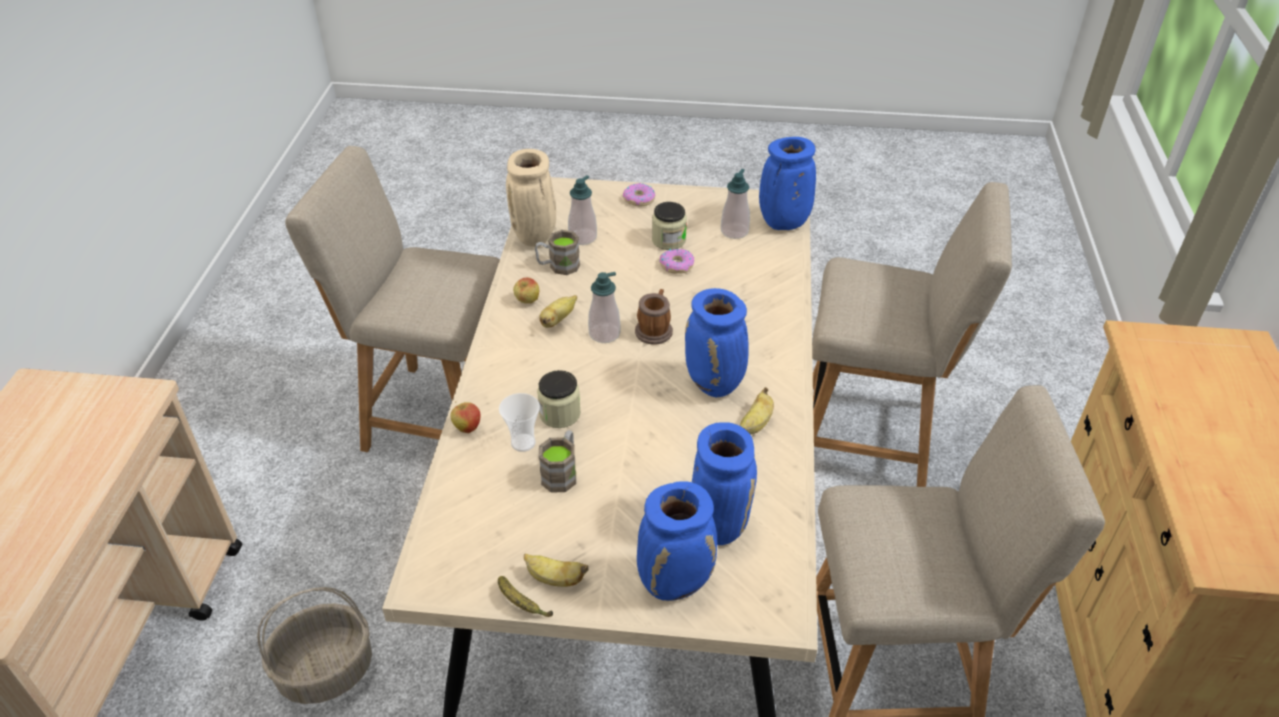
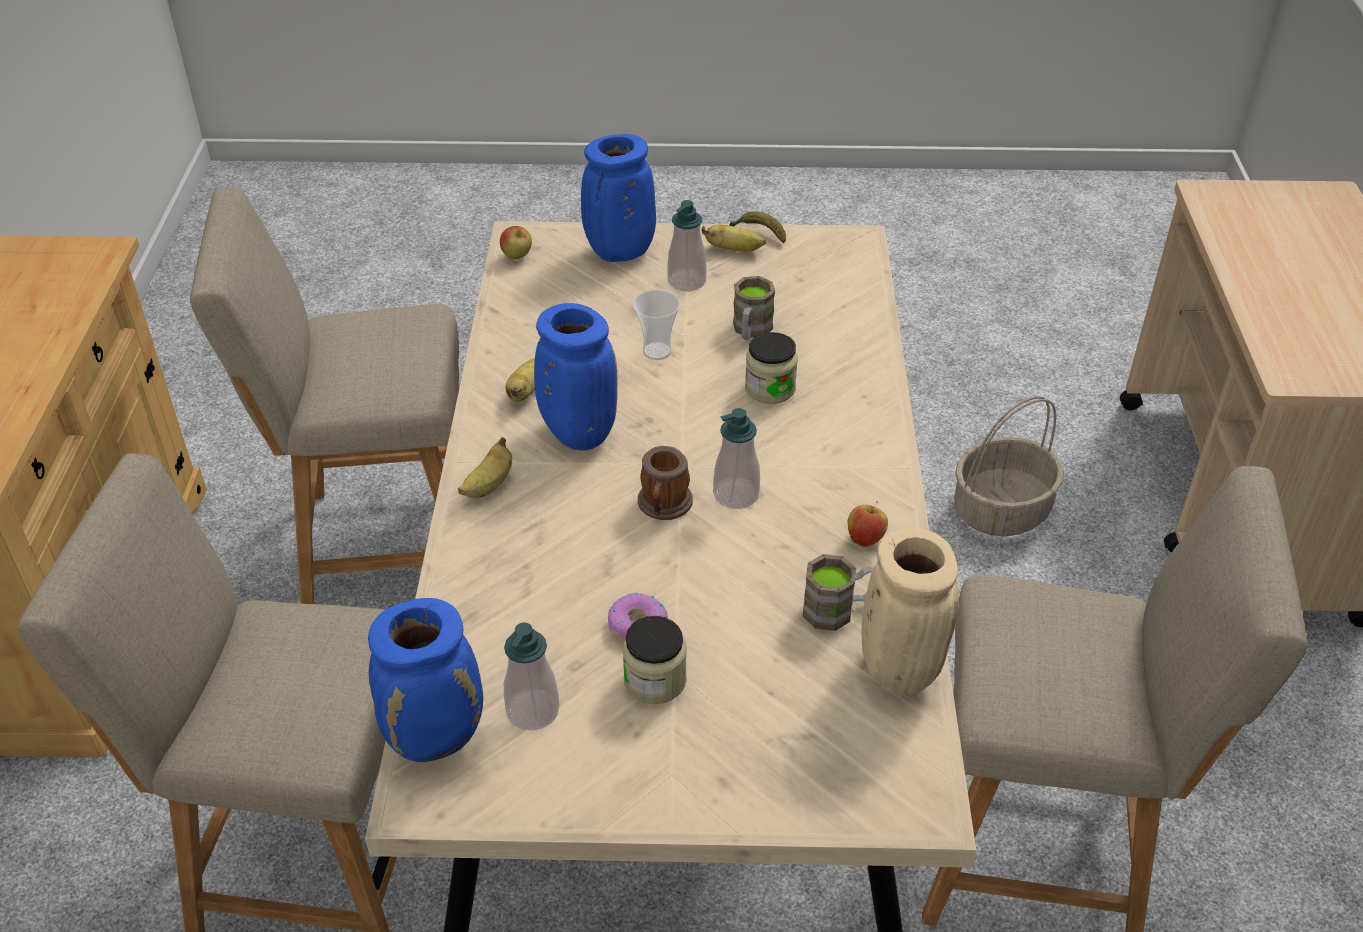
camera: 175 degrees right, 0 degrees up
apple [451,401,481,433] -> apple moved to [500,226,532,260]
cup [499,393,540,452] -> cup moved to [633,290,680,360]
banana [540,295,577,328] -> banana moved to [458,437,512,498]
soap dispenser [568,175,597,245] -> soap dispenser moved to [668,200,706,291]
donut [623,183,655,206] -> none
blue vase [692,422,757,545] -> none

